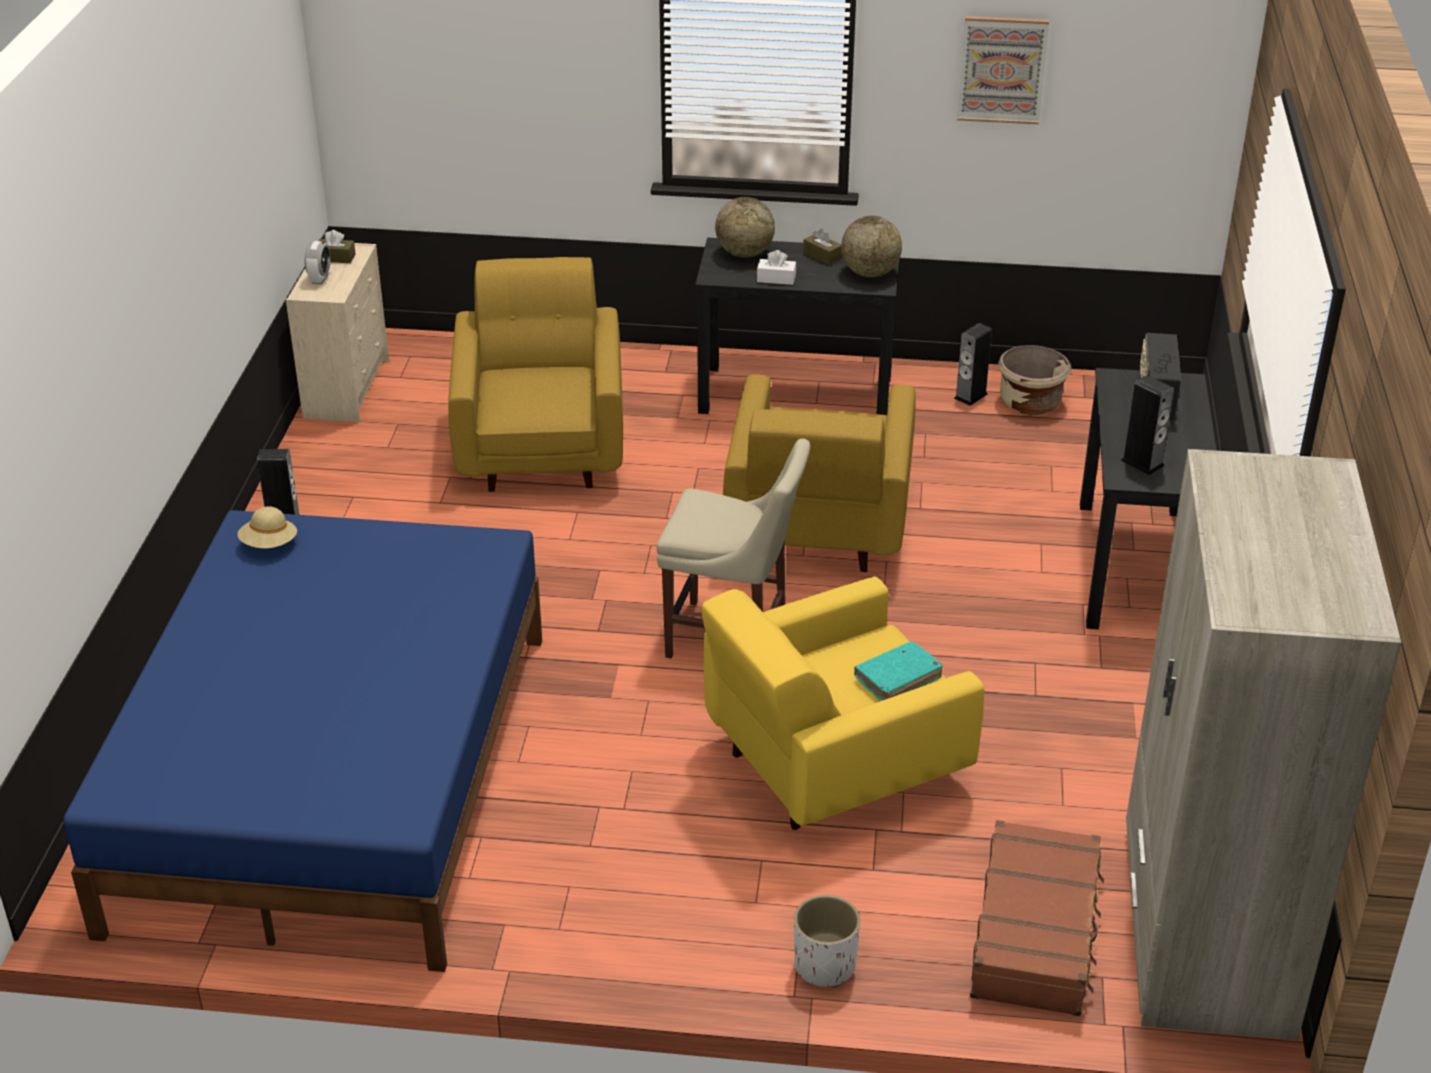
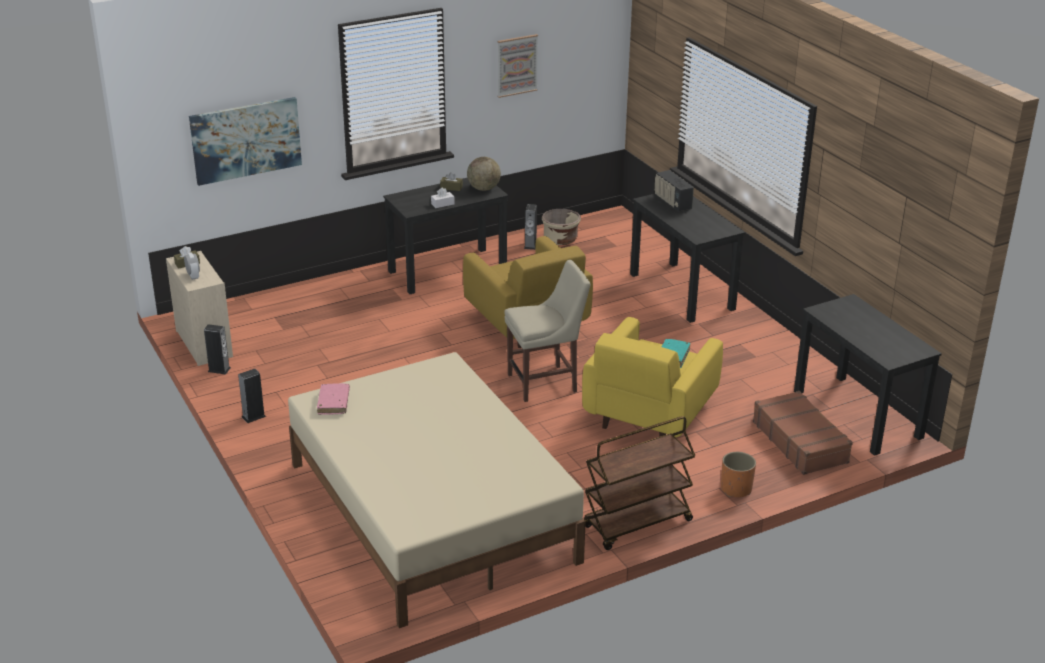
camera: 35 degrees left, 5 degrees down
blue bed [63,510,542,972] -> beige bed [288,352,586,628]
beige hat [237,506,297,548] -> pink book [317,383,350,415]
yellow armchair [448,257,623,492] -> none
globe [715,197,775,258] -> none
white planter [794,895,860,988] -> orange planter [721,452,756,497]
speaker [1121,375,1174,475] -> speaker moved to [204,324,231,374]
beige wardrobe [1126,449,1402,1040] -> black desk [794,294,942,456]
none -> picture [189,97,302,186]
none -> brown cart [584,416,695,550]

